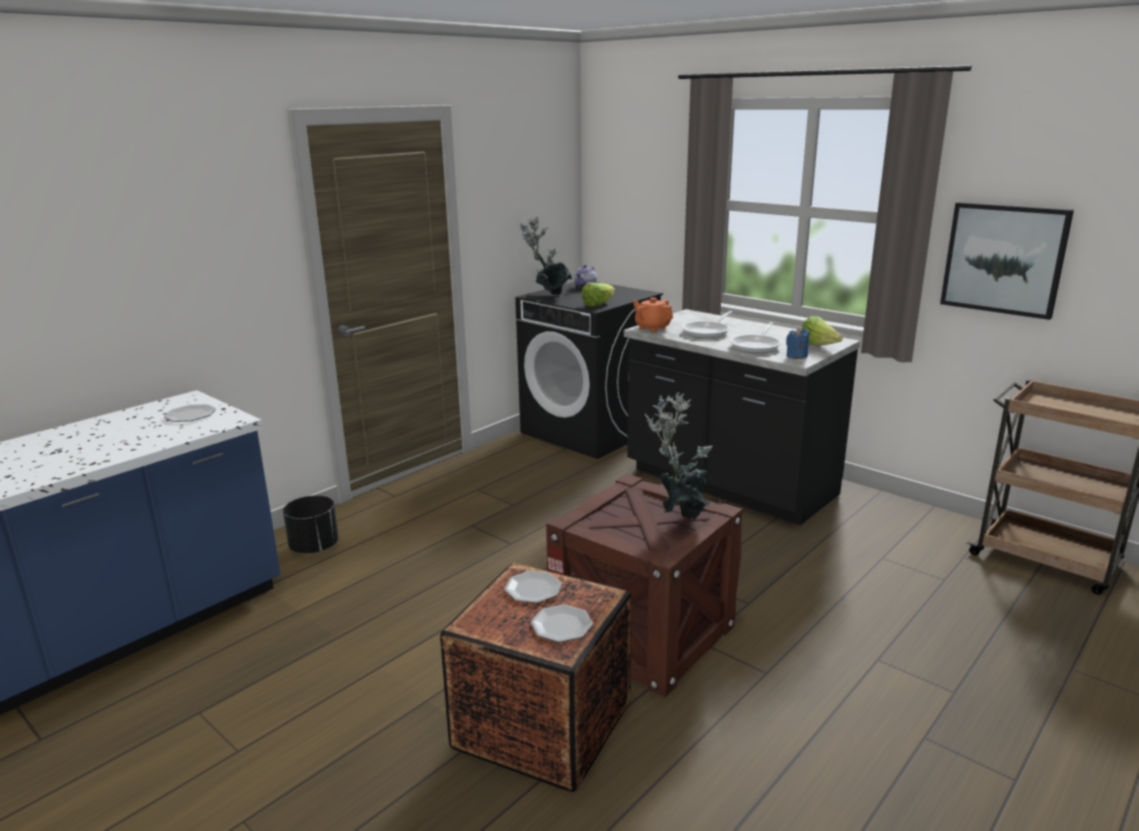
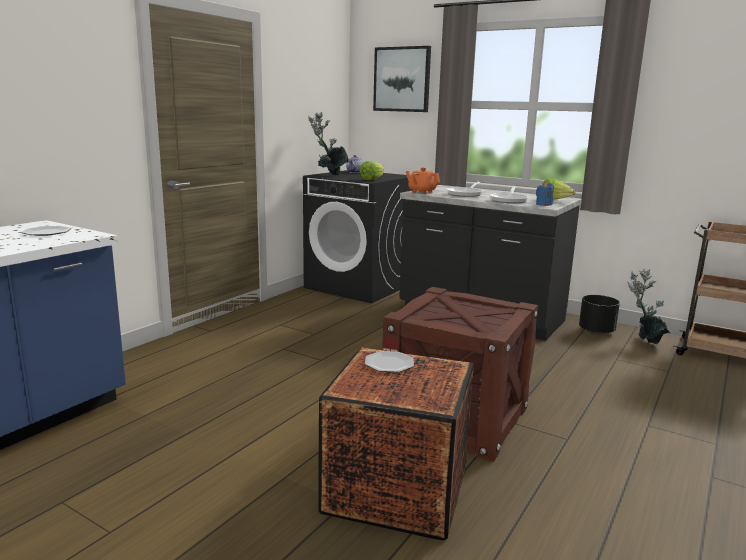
camera: 10 degrees left, 5 degrees down
black planter [283,496,338,553] -> black planter moved to [579,295,620,334]
plate [531,605,593,642] -> none
potted plant [645,392,713,520] -> potted plant moved to [627,269,671,344]
picture [940,202,1074,320] -> picture moved to [373,46,431,112]

